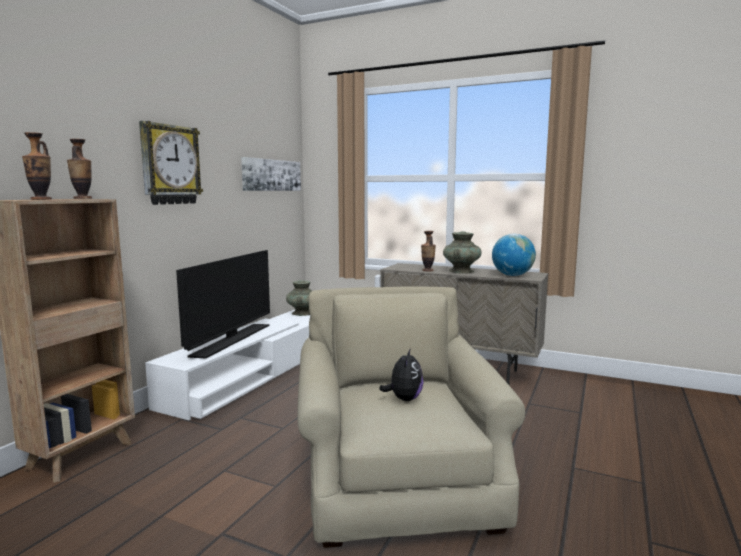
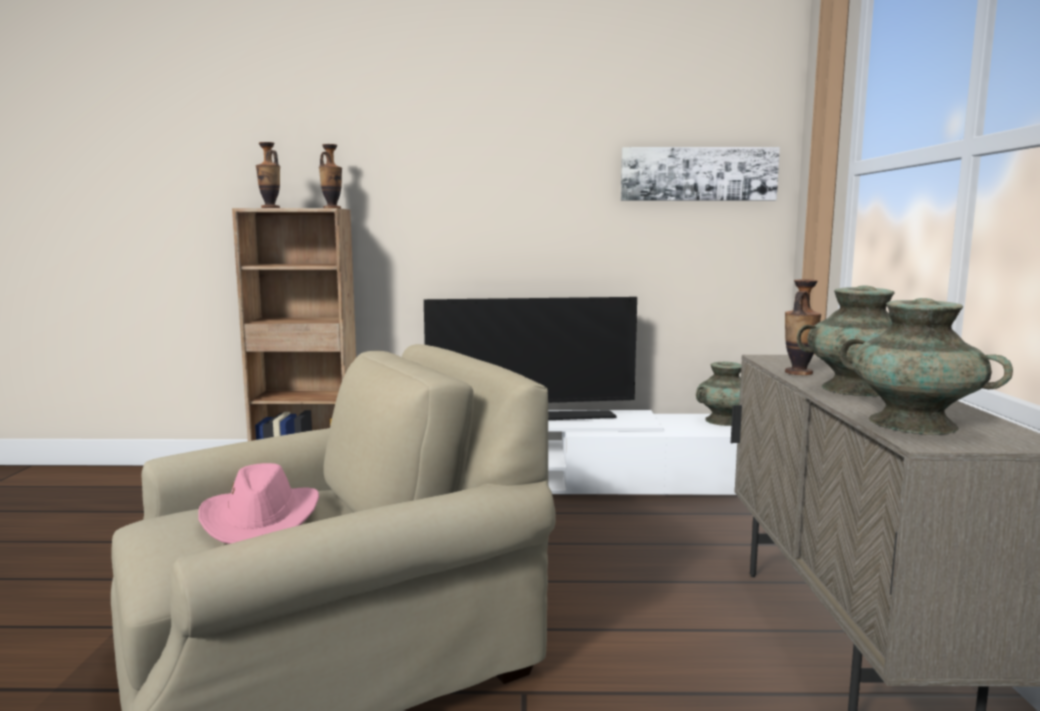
camera: 65 degrees right, 0 degrees up
wall clock [139,121,203,205] -> none
plush toy [379,348,423,401] -> pink hat [198,463,319,544]
globe [492,234,536,276] -> turquoise vase [840,298,1013,435]

